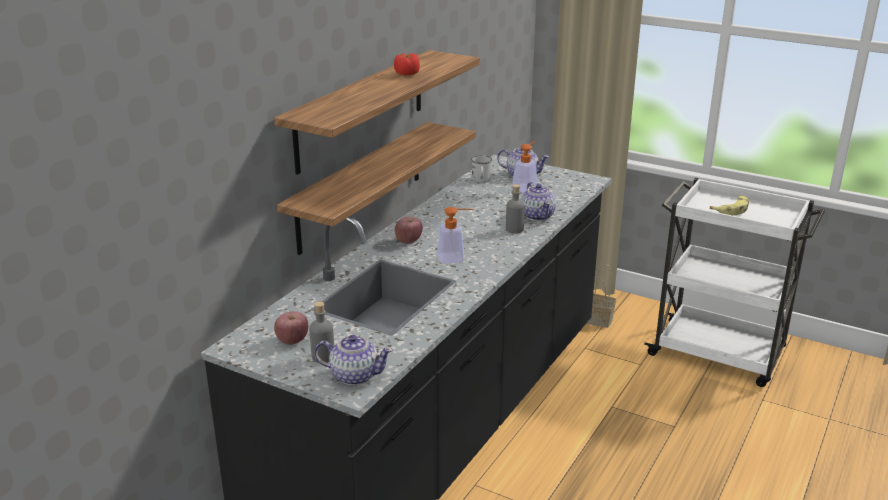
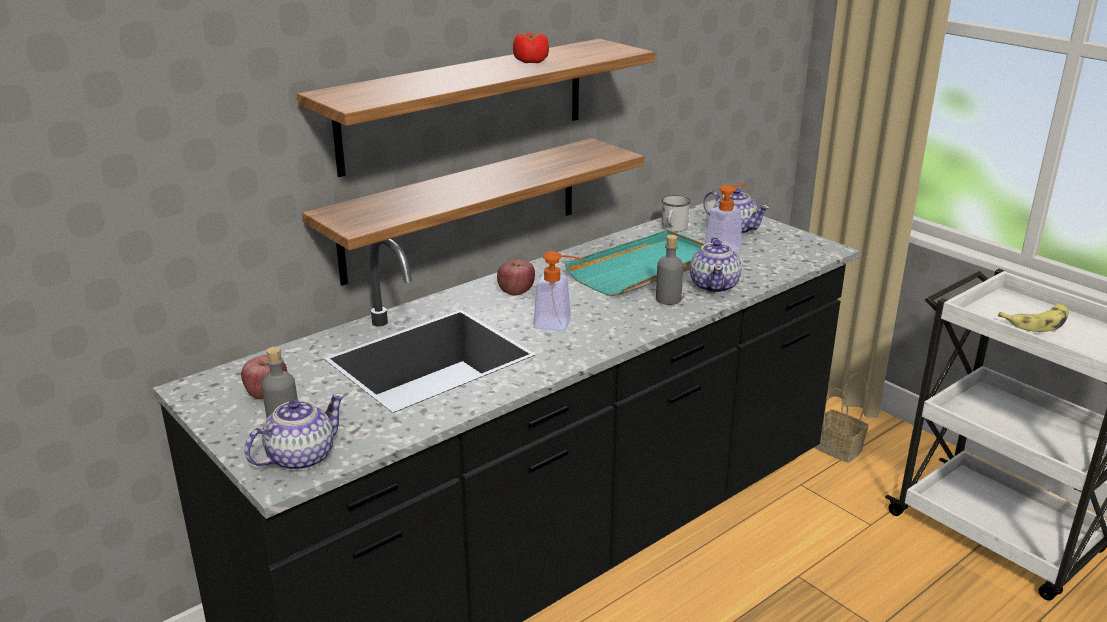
camera: 20 degrees right, 0 degrees up
teapot [314,335,393,385] -> teapot turned 75 degrees counterclockwise [245,393,345,471]
none -> turquoise tray [565,230,704,296]

